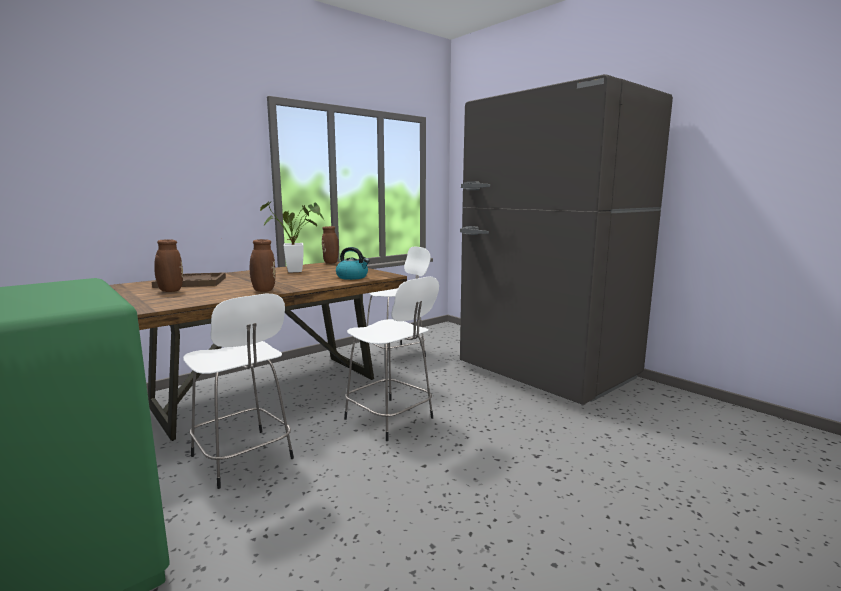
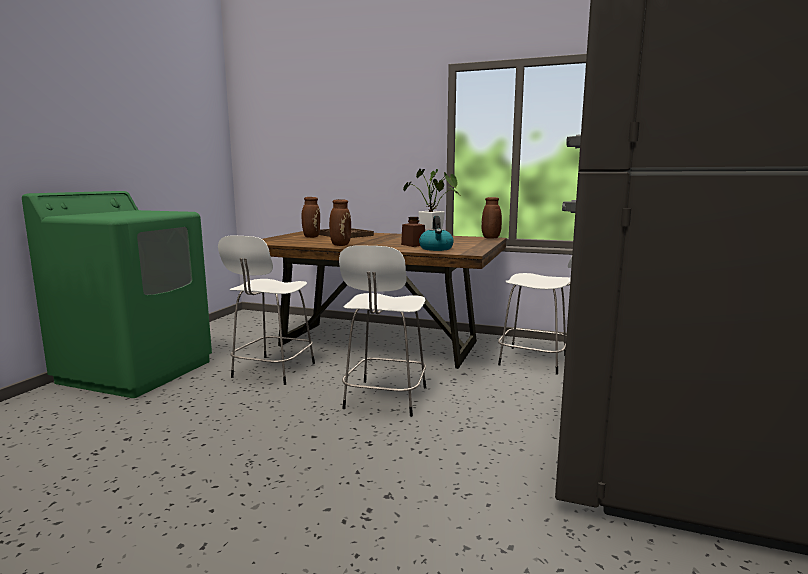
camera: 60 degrees right, 0 degrees up
none -> brown jar [401,217,425,247]

